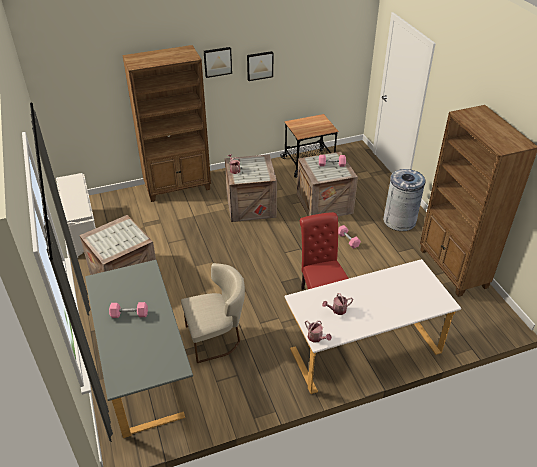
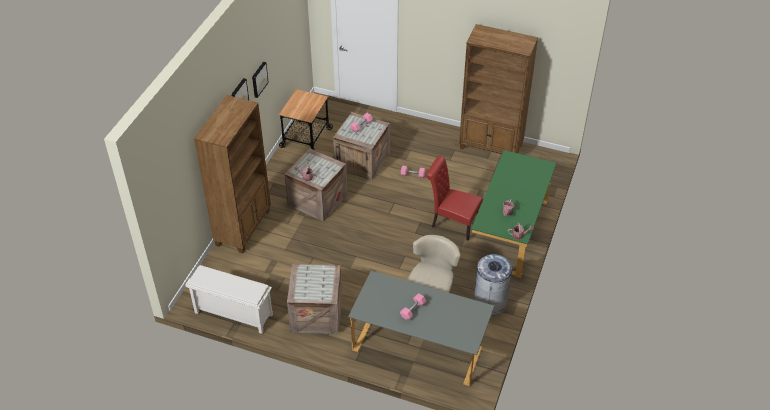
camera: 50 degrees left, 5 degrees up
white desk [285,259,461,394] -> green desk [471,150,557,278]
grey trash can [383,169,425,231] -> grey trash can moved to [474,254,512,315]

